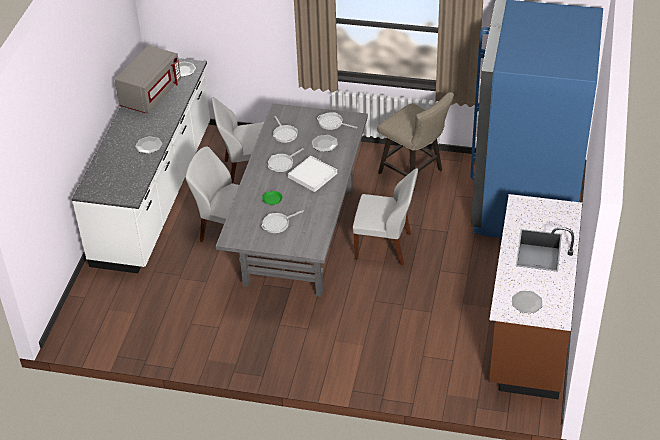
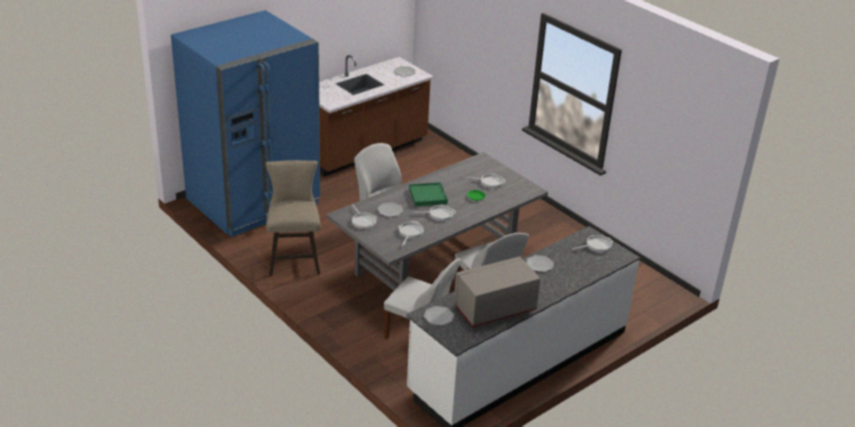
camera: 145 degrees left, 10 degrees down
white tray [288,156,337,192] -> green tray [409,182,448,206]
none -> frying pan [572,235,613,252]

